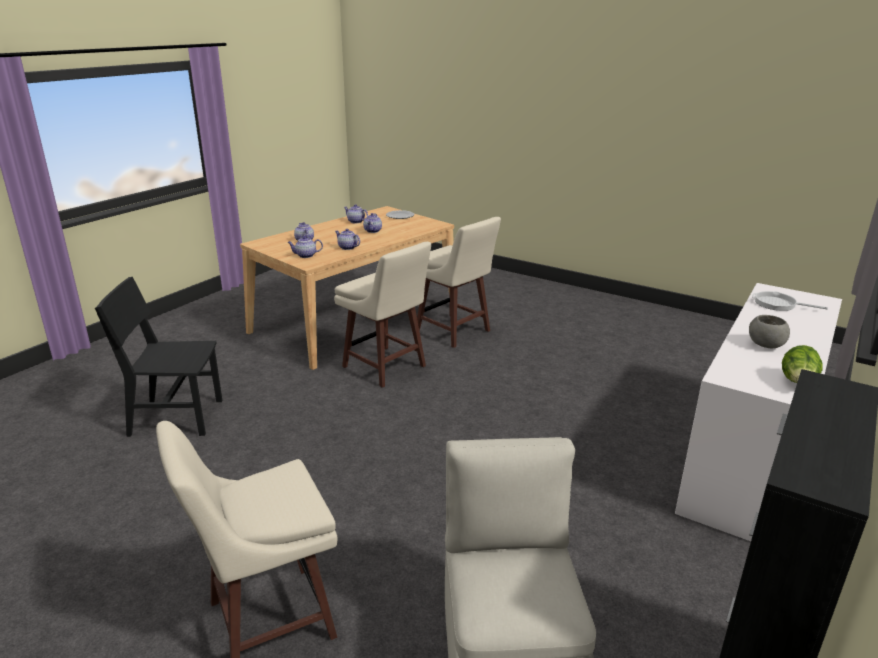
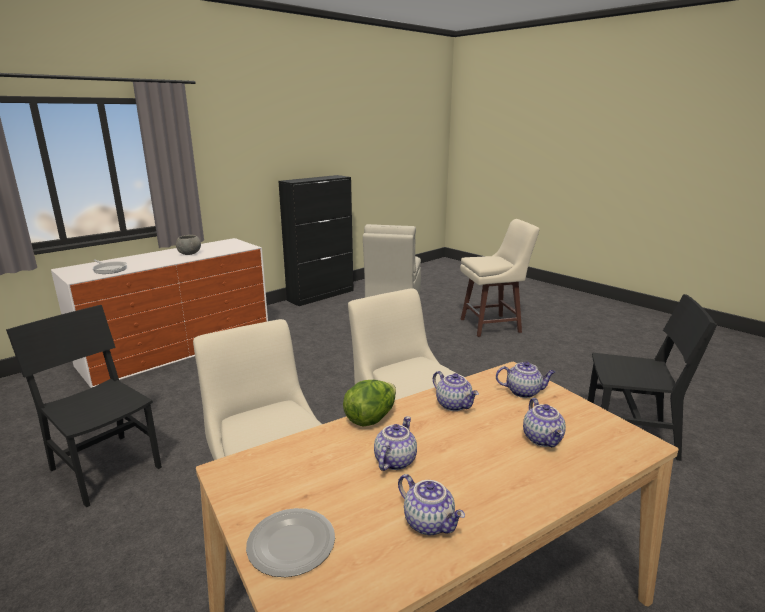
camera: 165 degrees left, 5 degrees down
lettuce [782,345,823,383] -> lettuce moved to [343,380,396,427]
none -> black chair [6,305,162,508]

